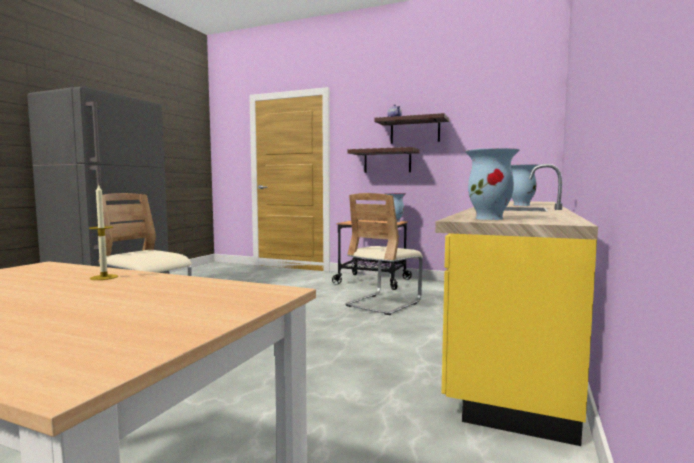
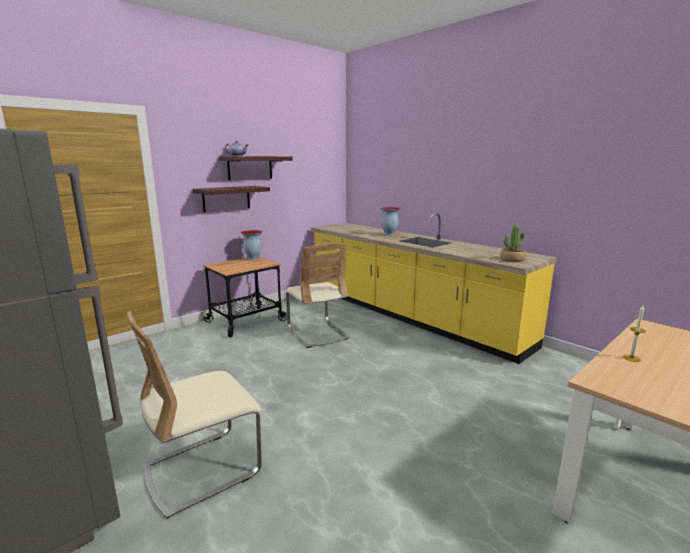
camera: 65 degrees left, 10 degrees up
vase [465,148,519,220] -> potted plant [500,224,526,262]

